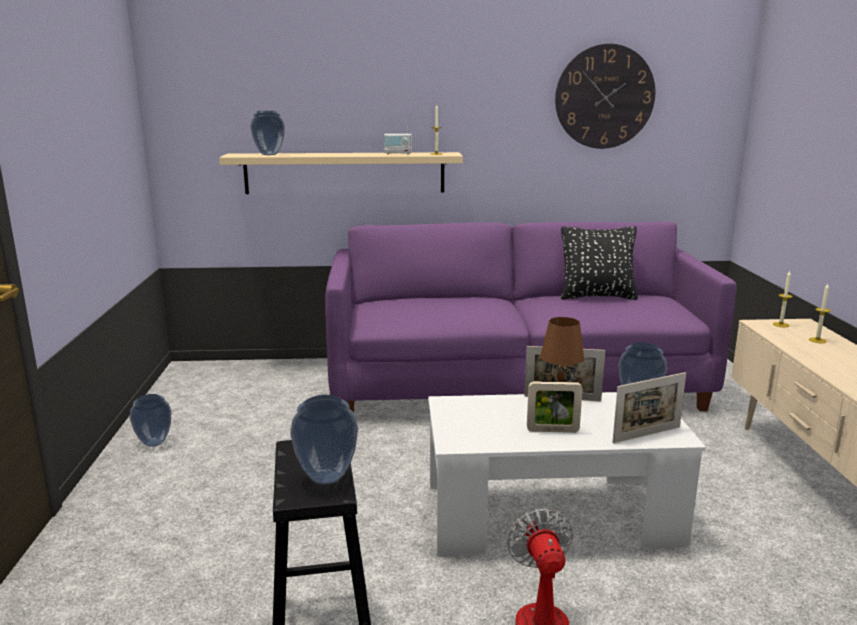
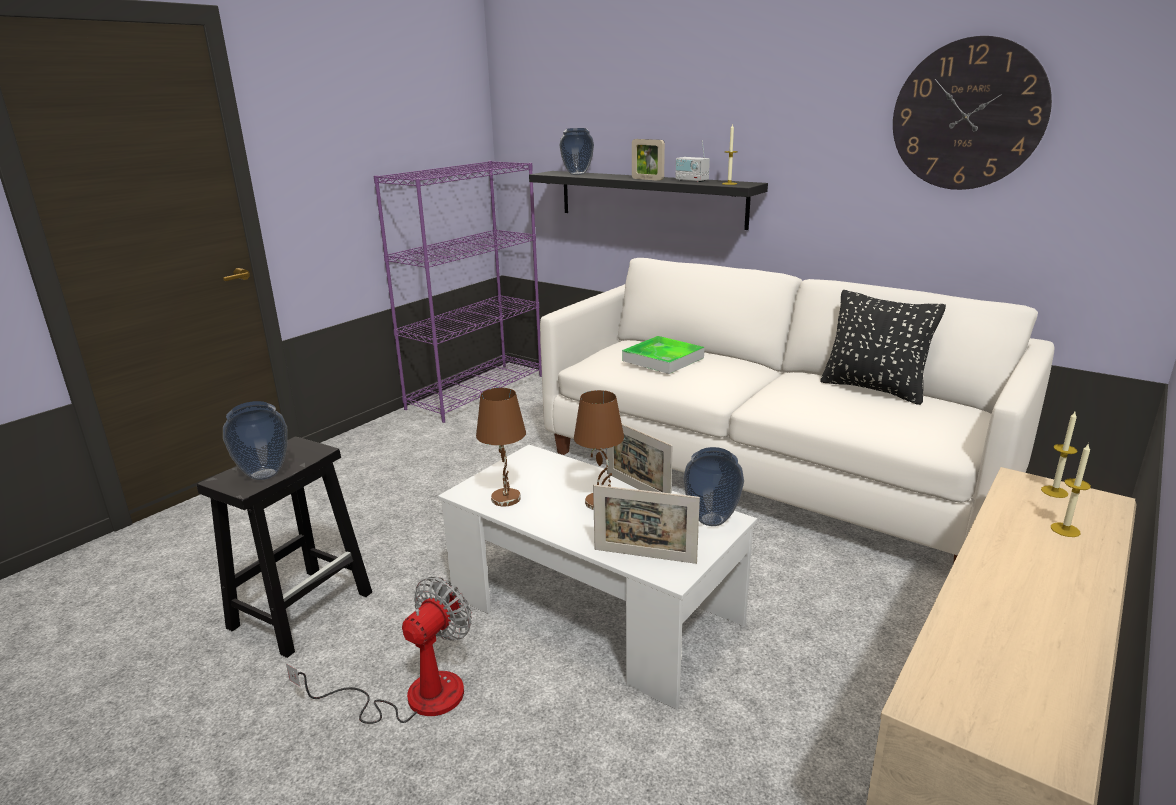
camera: 40 degrees right, 5 degrees up
vase [130,394,172,447] -> none
beige shelf [219,152,463,194] -> black shelf [529,171,768,230]
purple sofa [325,222,736,413] -> white sofa [540,258,1055,564]
picture frame [527,381,583,433] -> picture frame moved to [632,139,665,181]
none -> purple bookcase [374,161,542,423]
none -> brown table lamp [476,388,526,506]
none -> tray [622,336,704,374]

